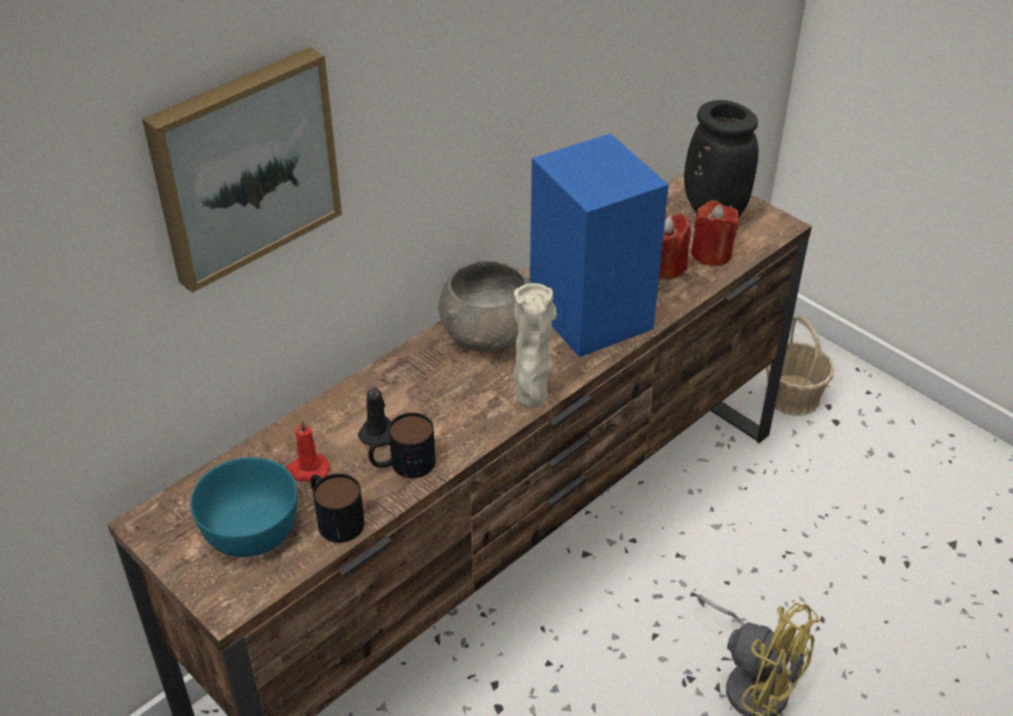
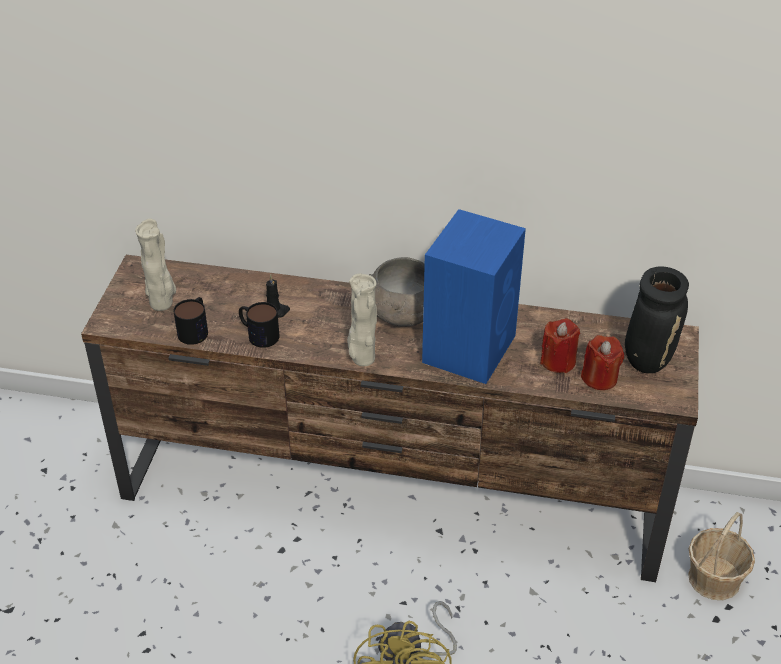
camera: 55 degrees right, 0 degrees up
picture [142,47,342,293] -> none
turquoise bowl [190,457,297,557] -> beige vase [135,218,176,311]
red candle [286,419,330,482] -> none

